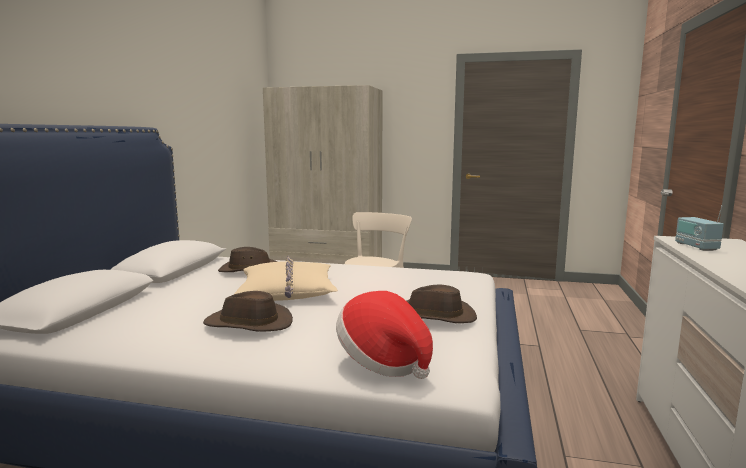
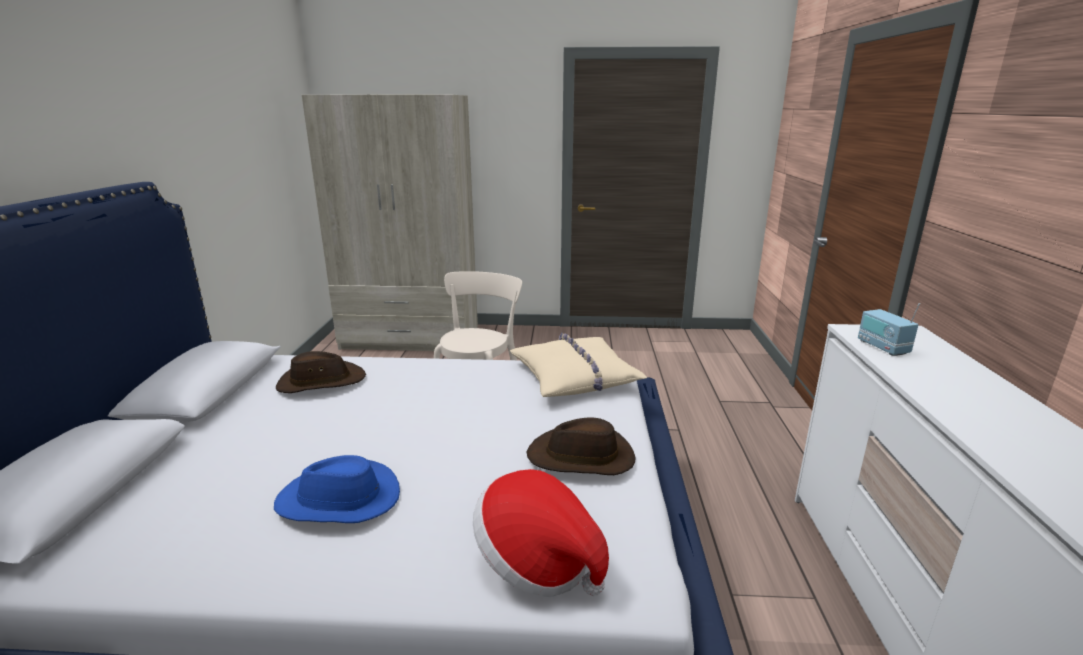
camera: 10 degrees left, 10 degrees up
brown hat [203,291,293,332] -> blue hat [274,455,400,523]
beige pillow [234,256,338,301] -> beige pillow moved to [510,333,647,397]

